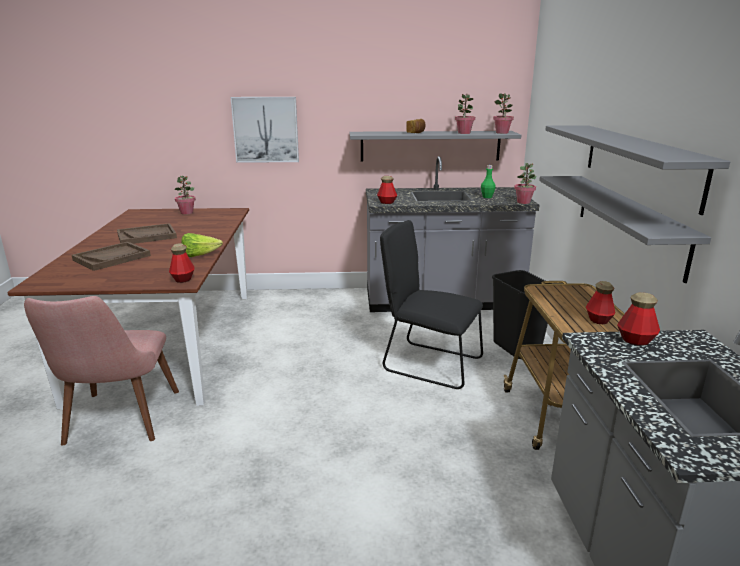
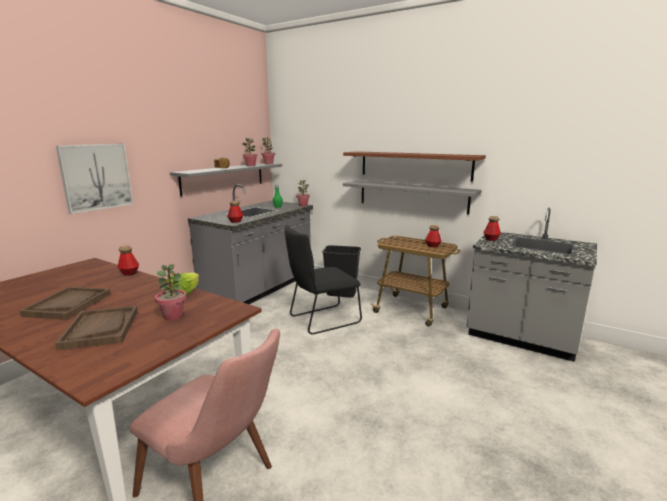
camera: 55 degrees left, 5 degrees down
bottle [169,243,195,283] -> bottle moved to [117,245,139,276]
potted plant [175,176,196,215] -> potted plant moved to [155,264,187,320]
grey shelf [545,125,730,215] -> brown shelf [343,151,486,182]

